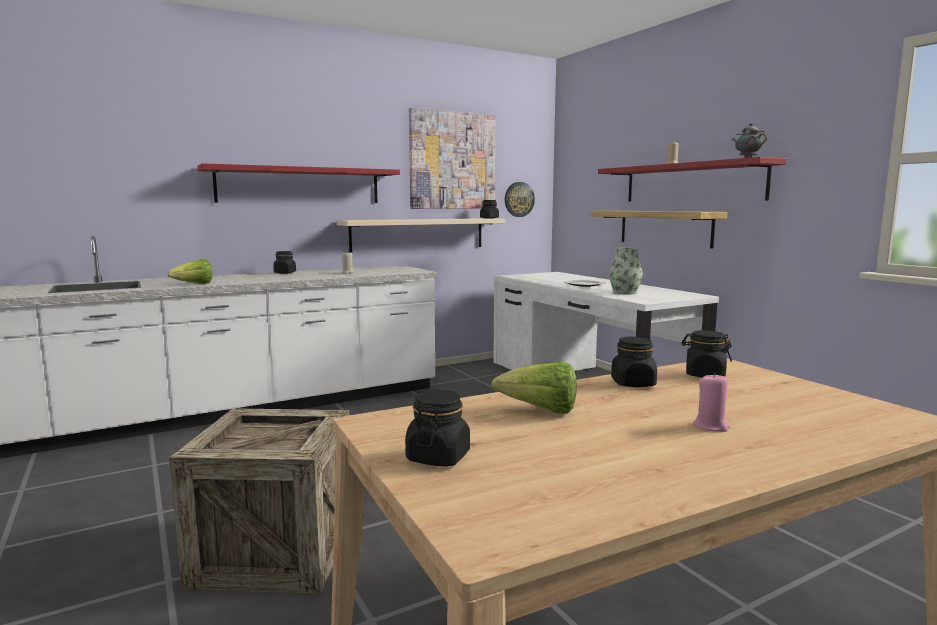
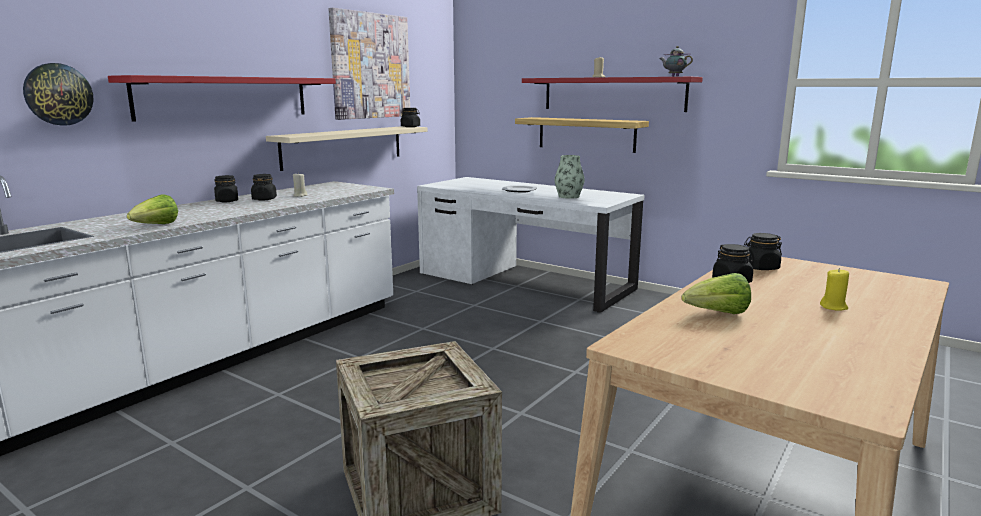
camera: 25 degrees left, 5 degrees up
black jar [405,390,470,467] -> black jar moved to [251,174,277,201]
wall clock [505,182,535,217] -> wall clock moved to [23,63,94,126]
pink candle [693,373,730,432] -> yellow candle [820,268,849,311]

